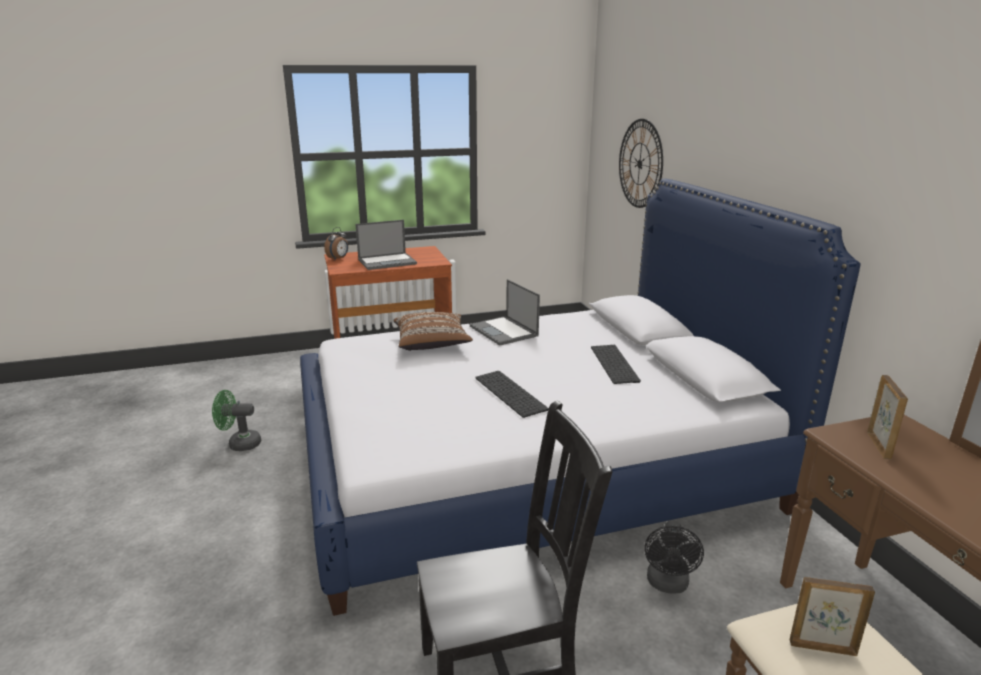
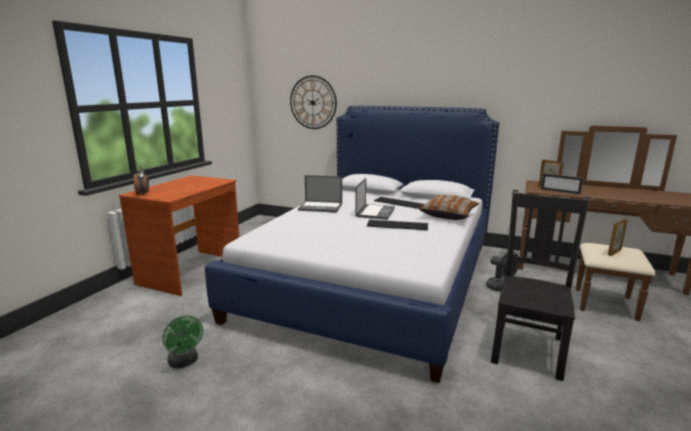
camera: 50 degrees left, 5 degrees down
green fan [212,390,261,451] -> green fan turned 75 degrees counterclockwise [162,316,203,368]
laptop [356,220,417,270] -> laptop moved to [355,178,395,220]
brown pillow [393,312,473,351] -> brown pillow moved to [419,195,479,220]
none -> picture frame [540,173,584,195]

